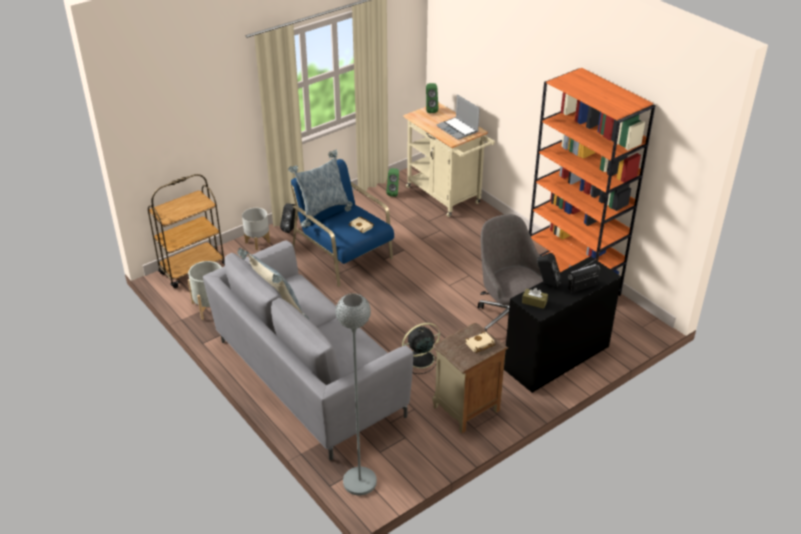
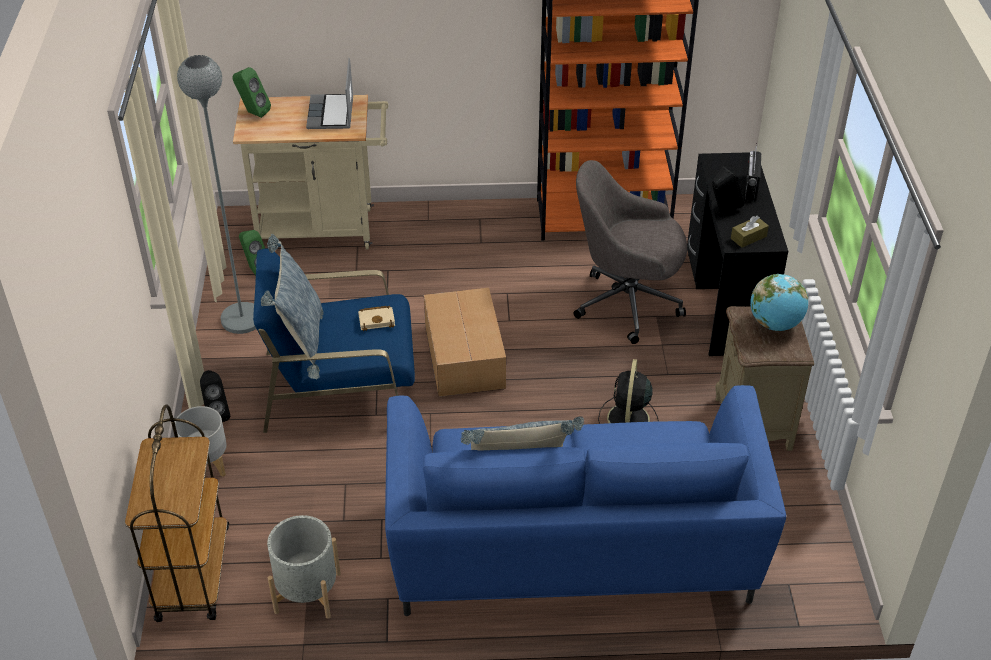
camera: 55 degrees left, 5 degrees up
grey sofa [203,240,413,460] -> blue sofa [385,385,786,616]
grey floor lamp [336,293,377,495] -> grey floor lamp moved to [177,55,256,334]
laptop [436,94,480,140] -> laptop turned 90 degrees clockwise [306,58,353,129]
beige book [465,332,495,353] -> globe [750,274,808,331]
none -> cardboard box [424,288,506,397]

